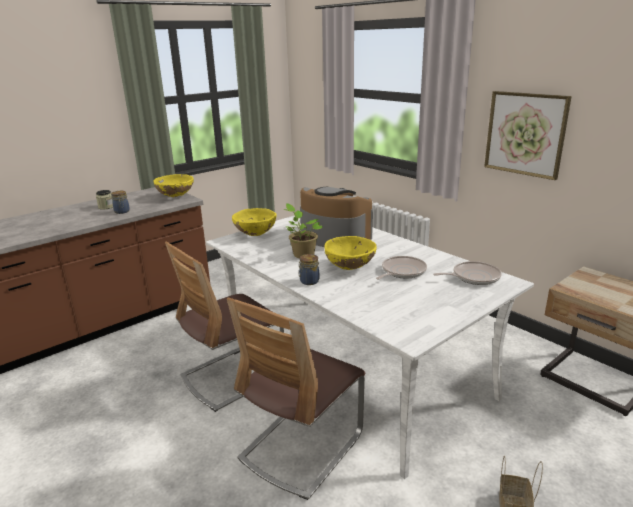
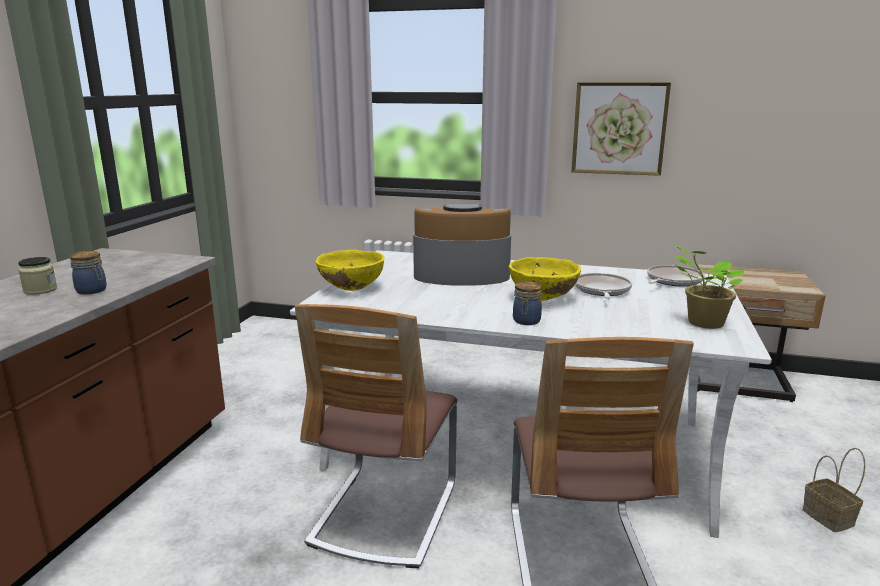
camera: 35 degrees left, 5 degrees down
yellow bowl [153,174,194,197] -> none
potted plant [284,203,323,258] -> potted plant moved to [673,244,744,329]

